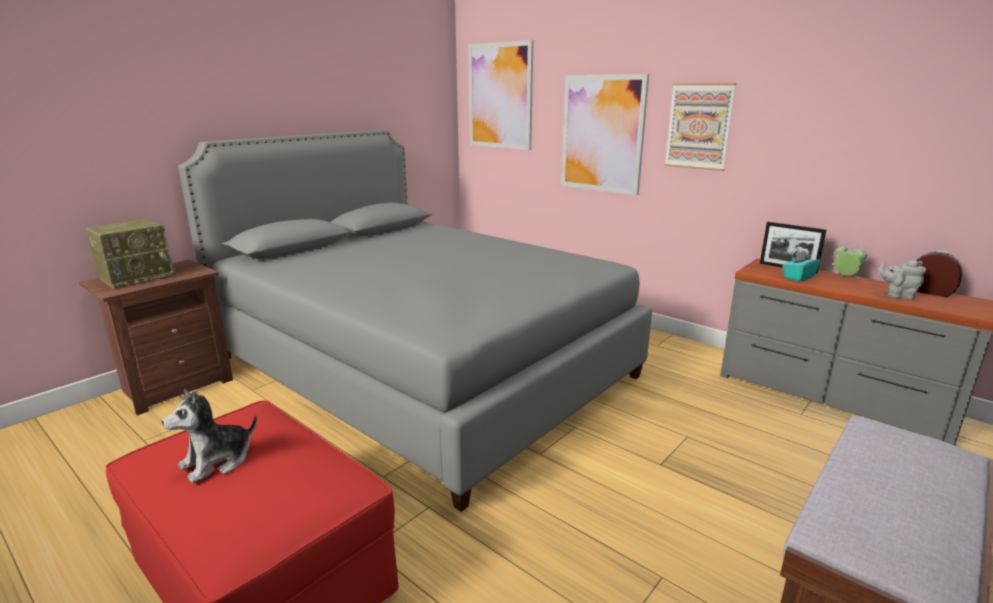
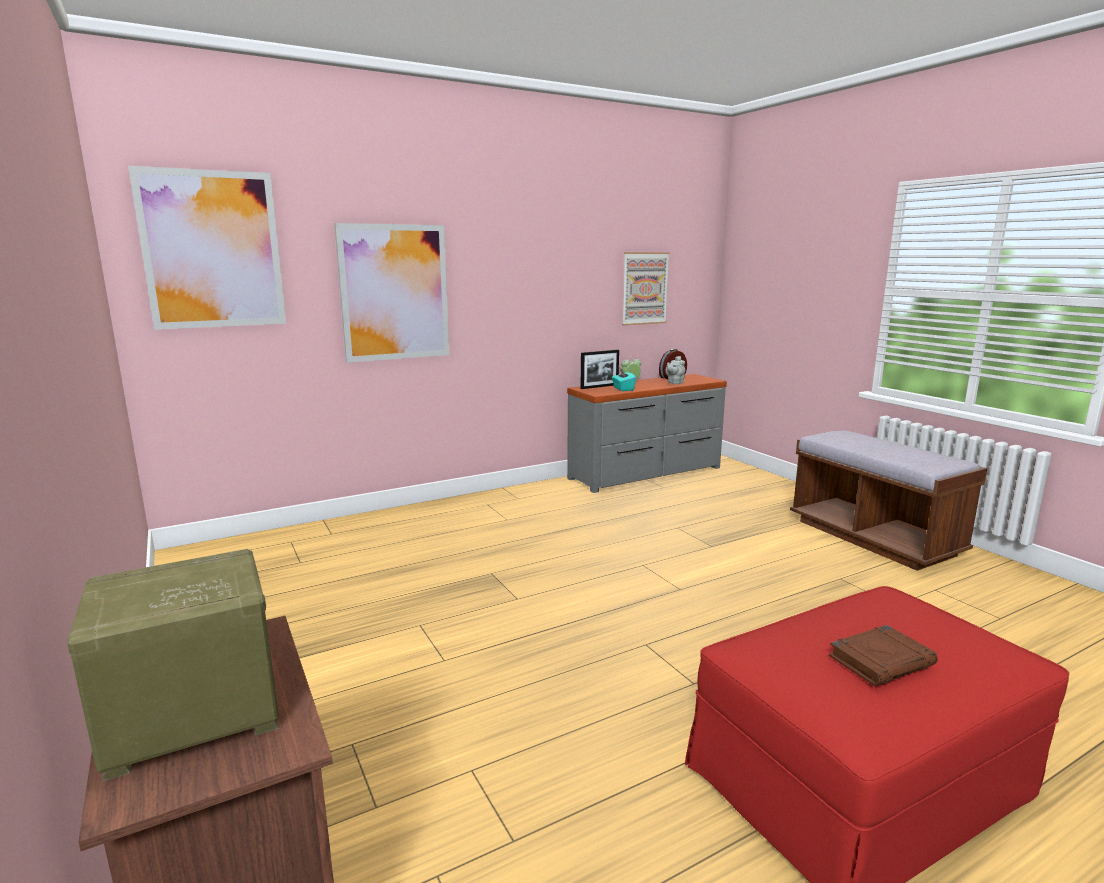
camera: 70 degrees left, 5 degrees down
radio [86,219,176,289] -> radio turned 90 degrees counterclockwise [67,549,279,782]
plush toy [162,389,257,483] -> brown book [829,625,937,686]
grey bed [178,130,652,512] -> none
picture [664,83,736,171] -> picture moved to [622,252,670,325]

